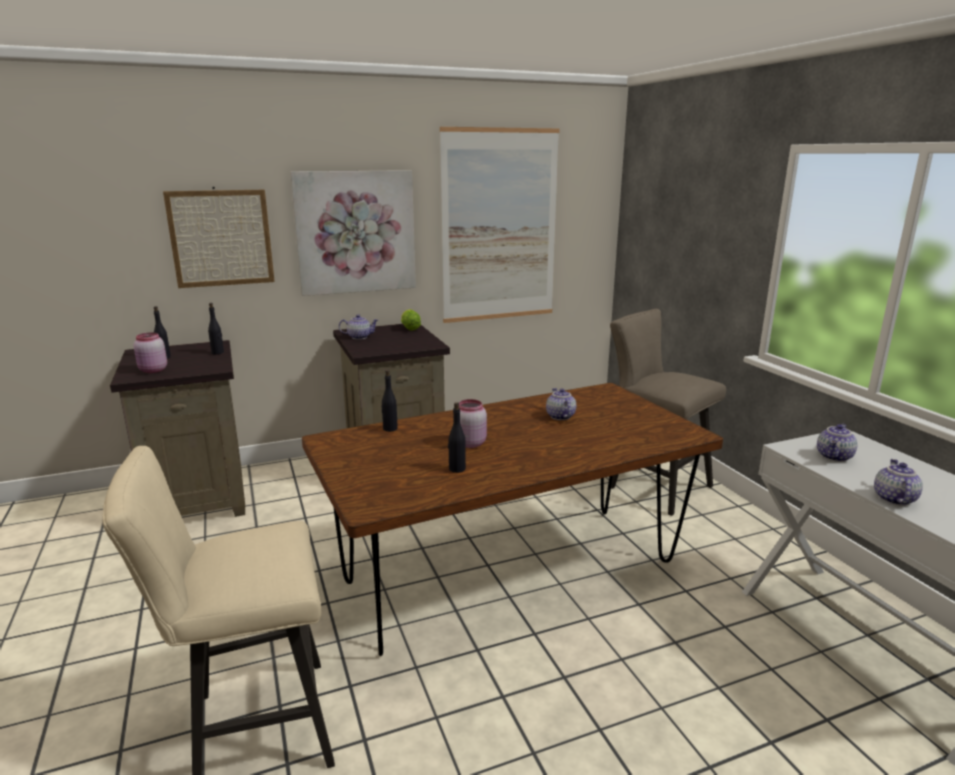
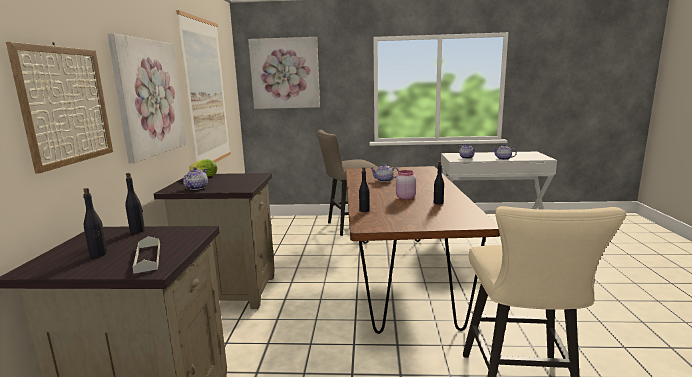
camera: 65 degrees left, 5 degrees down
pink jar [134,332,167,373] -> grey tray [132,236,160,273]
none -> picture [248,37,320,109]

